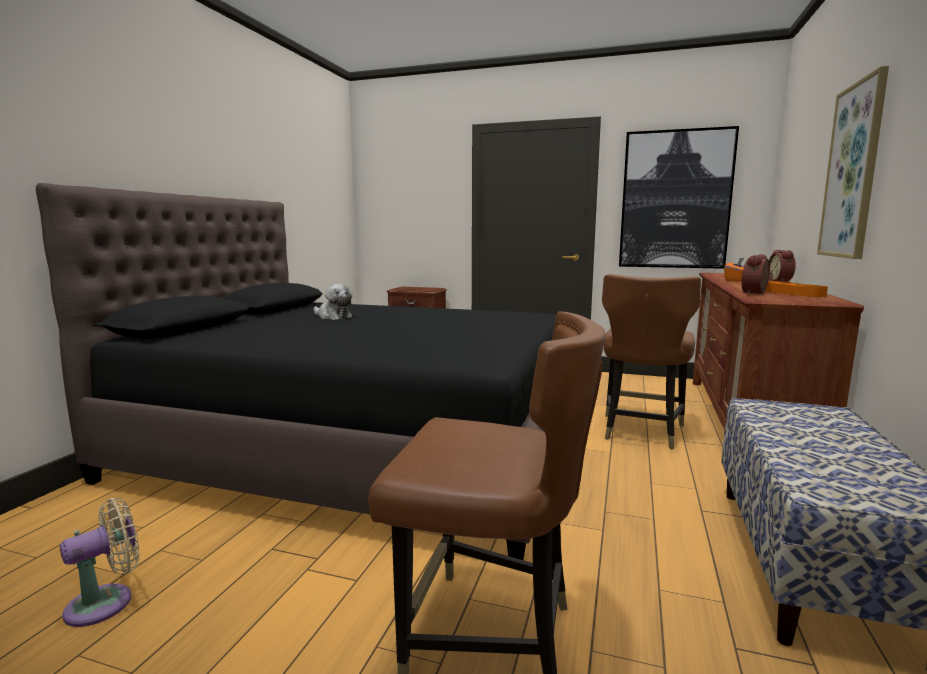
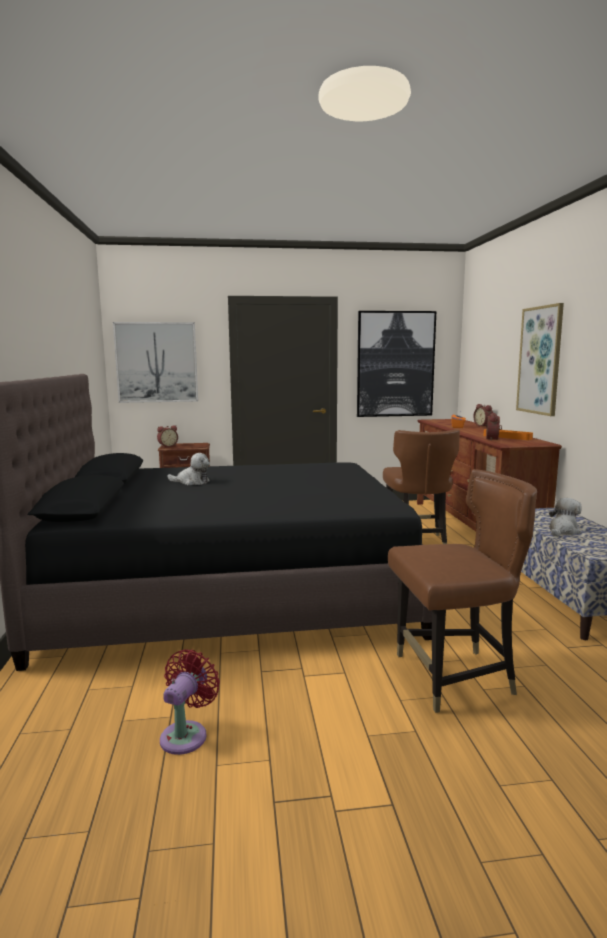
camera: 25 degrees left, 0 degrees up
beige fan [60,498,140,627] -> red fan [160,649,220,755]
none -> picture [113,322,198,403]
none -> alarm clock [157,425,178,447]
none -> plush toy [549,498,582,536]

